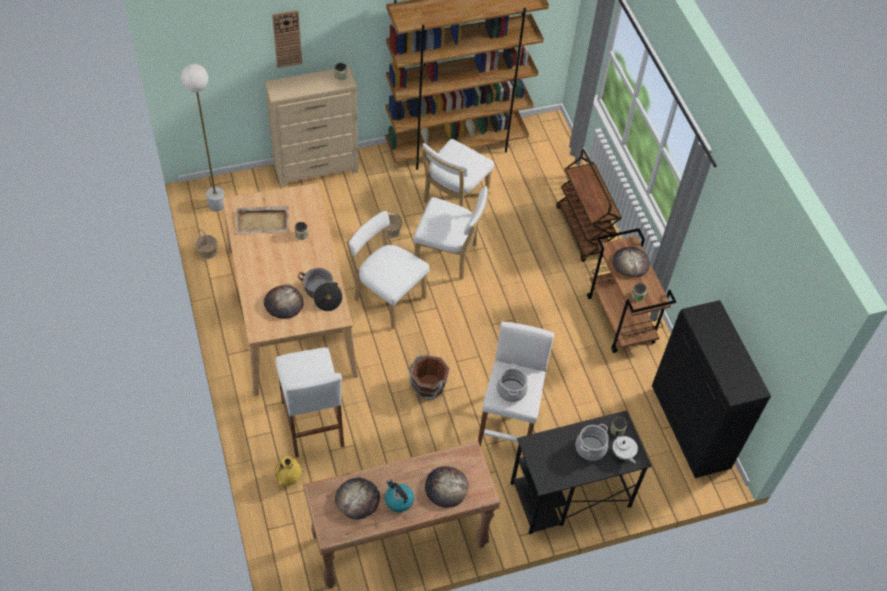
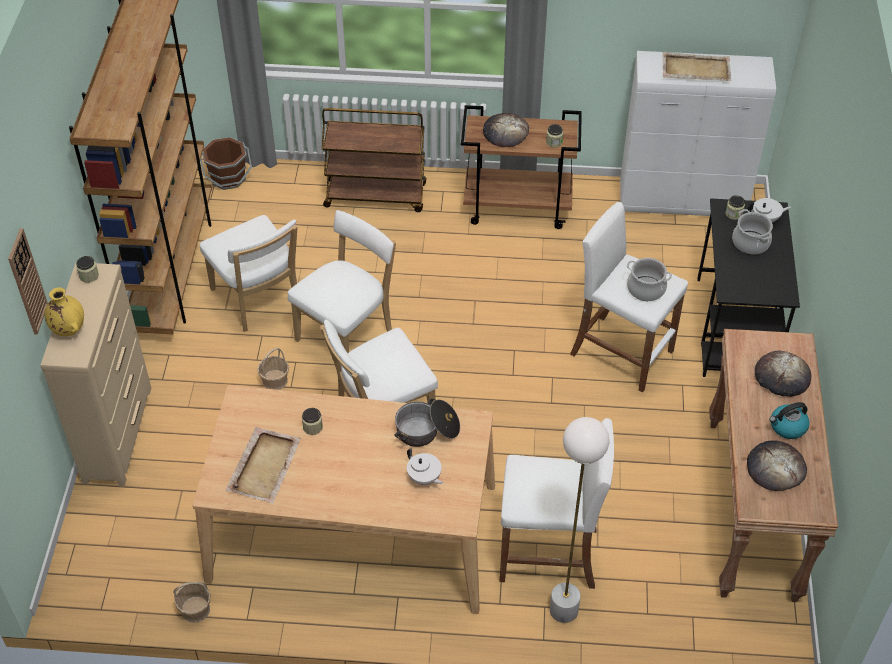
camera: 65 degrees left, 5 degrees down
white floor lamp [181,64,224,211] -> white floor lamp moved to [550,417,610,623]
bread [264,285,304,319] -> white teapot [407,448,443,485]
yellow vase [275,456,301,486] -> yellow vase moved to [44,287,84,336]
brown bucket [409,355,450,400] -> brown bucket moved to [200,137,252,190]
black cabinet [652,300,771,478] -> white cabinet [620,51,776,216]
none -> beige tray [663,51,731,81]

